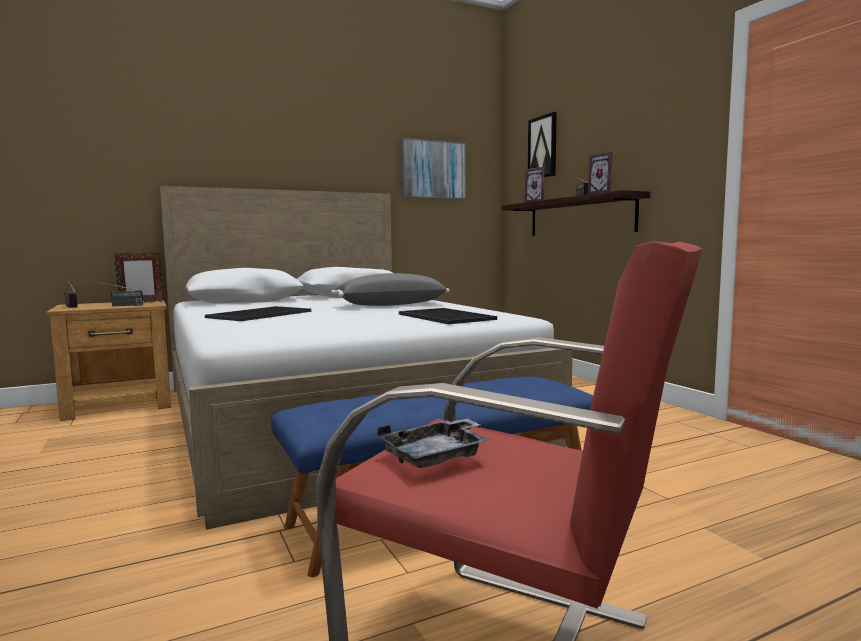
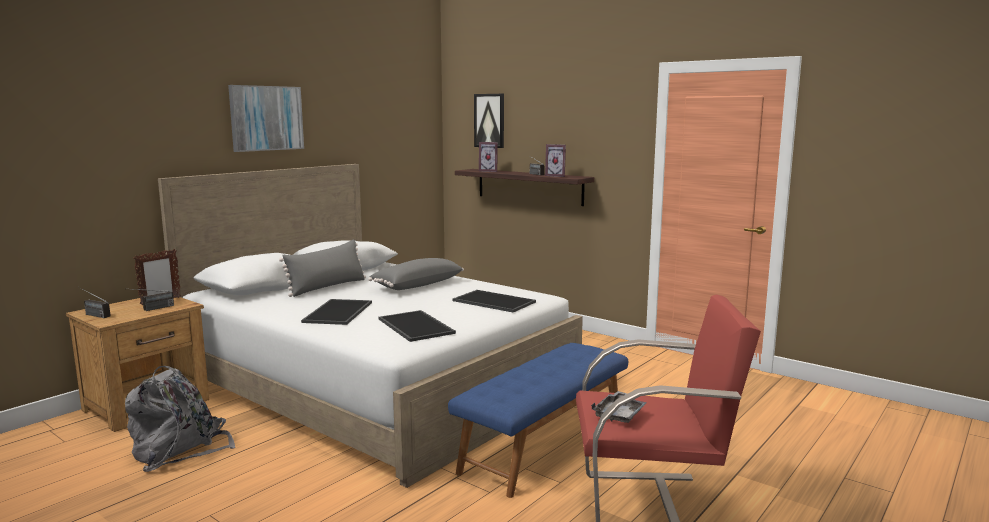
camera: 25 degrees left, 5 degrees up
picture [401,138,466,199] -> picture moved to [228,85,304,152]
none -> grey backpack [125,366,236,472]
none -> grey pillow [279,239,366,297]
none -> tray [378,310,456,342]

